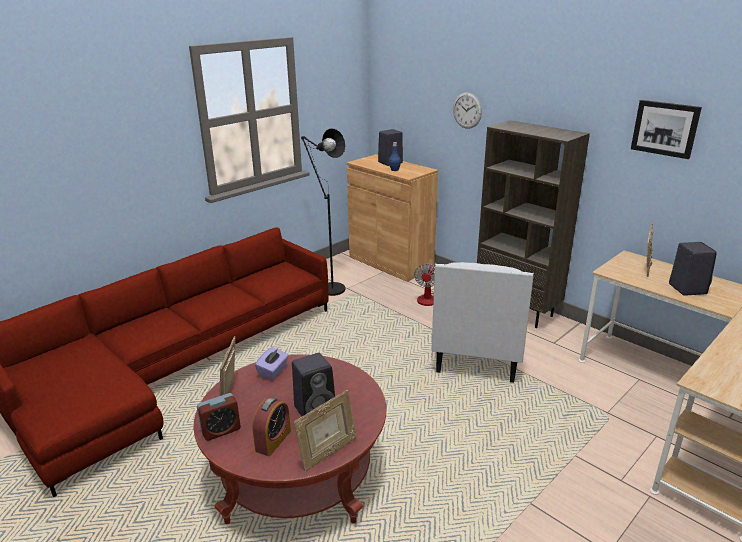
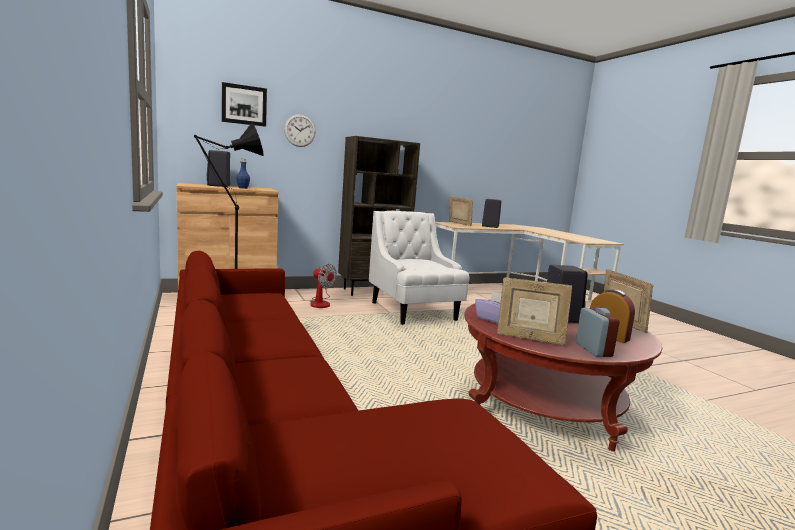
camera: 70 degrees left, 15 degrees down
white armchair [432,262,534,383] -> white armchair turned 150 degrees counterclockwise [369,211,470,325]
picture [631,100,702,159] -> picture moved to [222,82,267,127]

